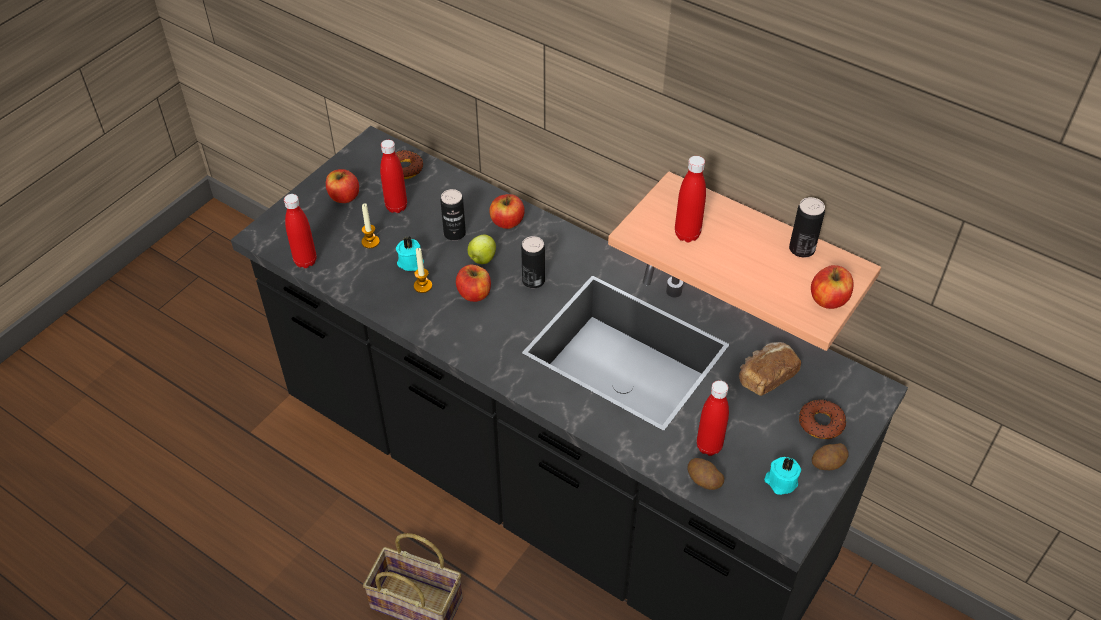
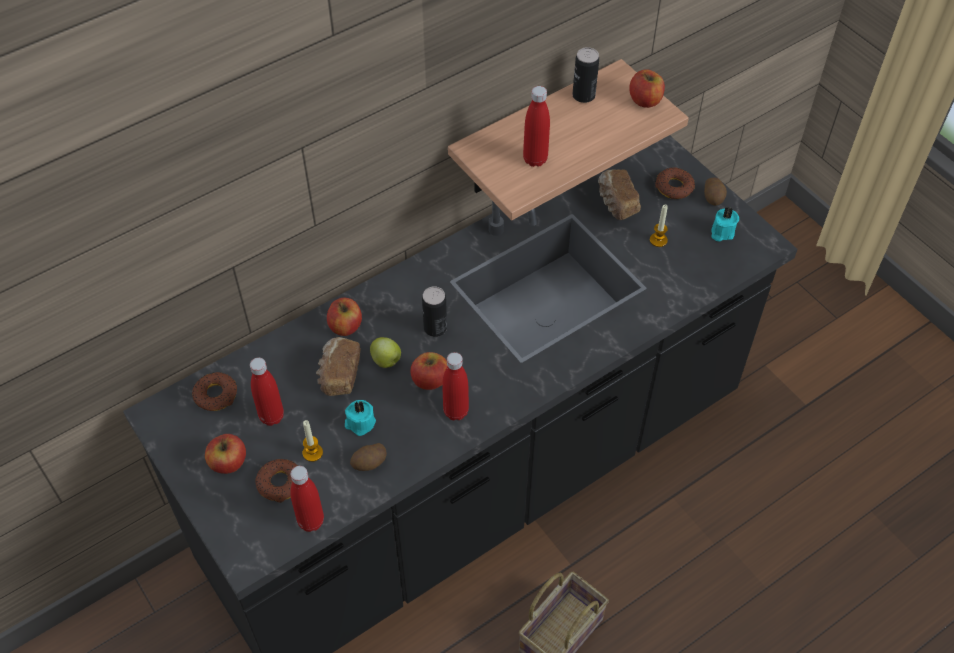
camera: 70 degrees left, 5 degrees up
candle [414,248,432,293] -> candle moved to [650,205,668,247]
can [440,189,466,241] -> bread [316,337,360,396]
potato [688,458,724,490] -> potato moved to [350,443,387,471]
red bottle [697,380,729,456] -> red bottle moved to [442,352,469,420]
none -> donut [255,459,298,503]

